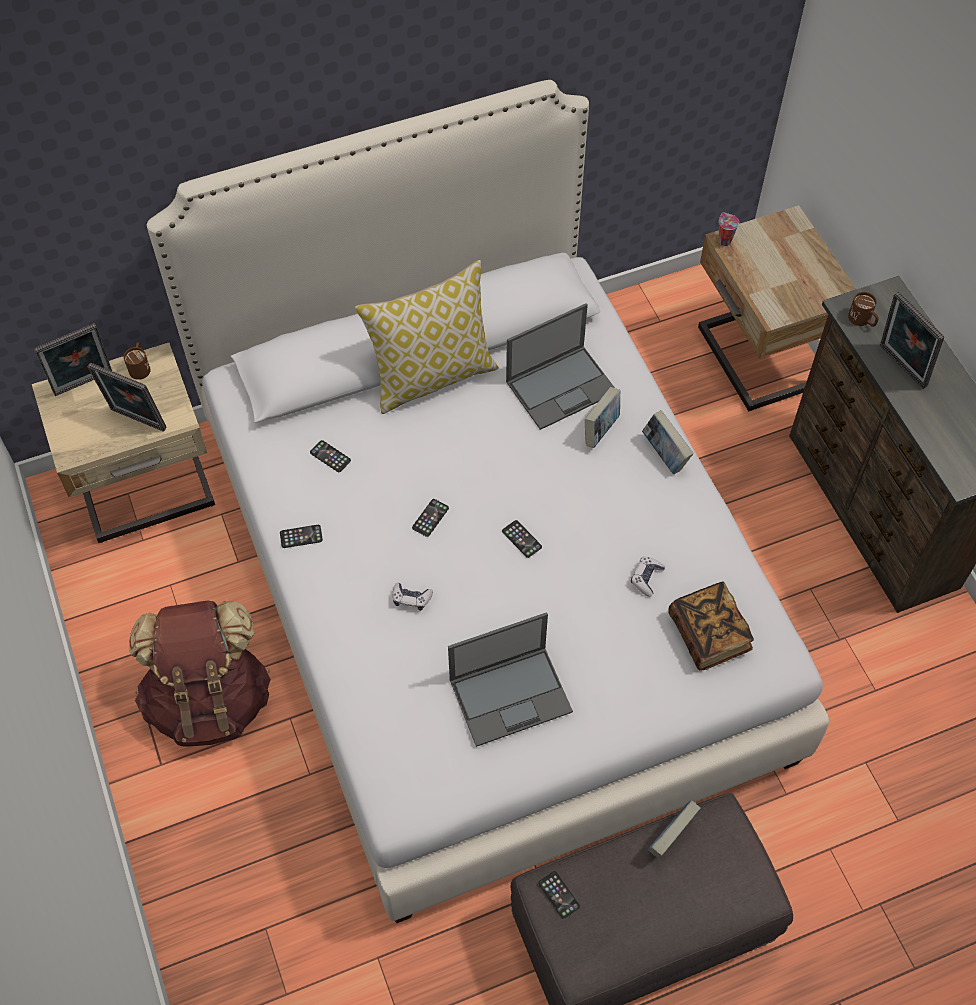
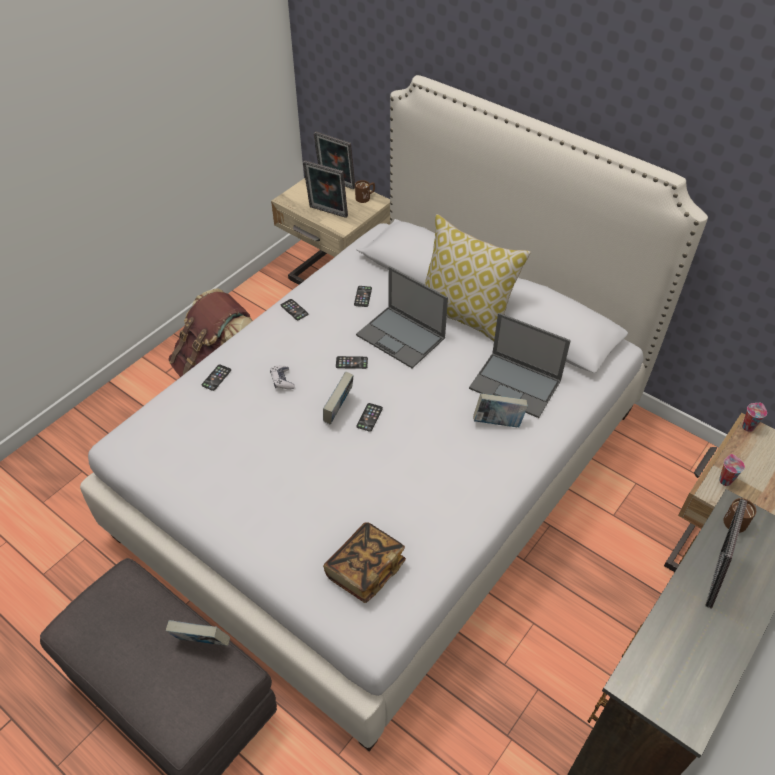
camera: 60 degrees right, 10 degrees down
picture frame [88,363,167,432] -> picture frame turned 60 degrees counterclockwise [303,160,348,218]
laptop [448,612,573,747] -> laptop moved to [356,266,448,368]
phone [538,871,580,919] -> phone moved to [202,365,231,391]
game controller [631,557,665,597] -> none
book [642,410,694,474] -> book moved to [323,372,354,424]
none -> cup [719,454,745,486]

